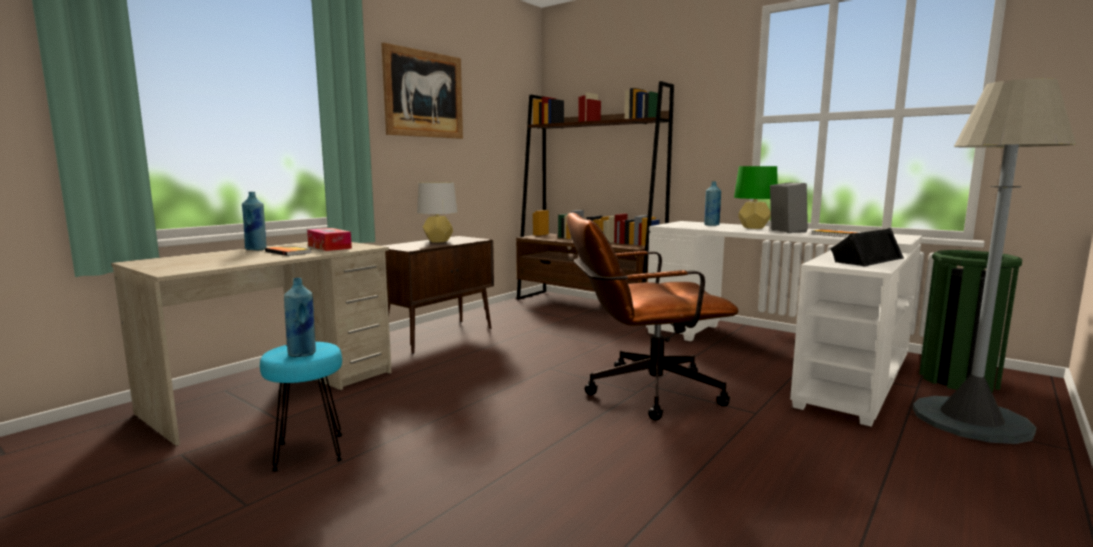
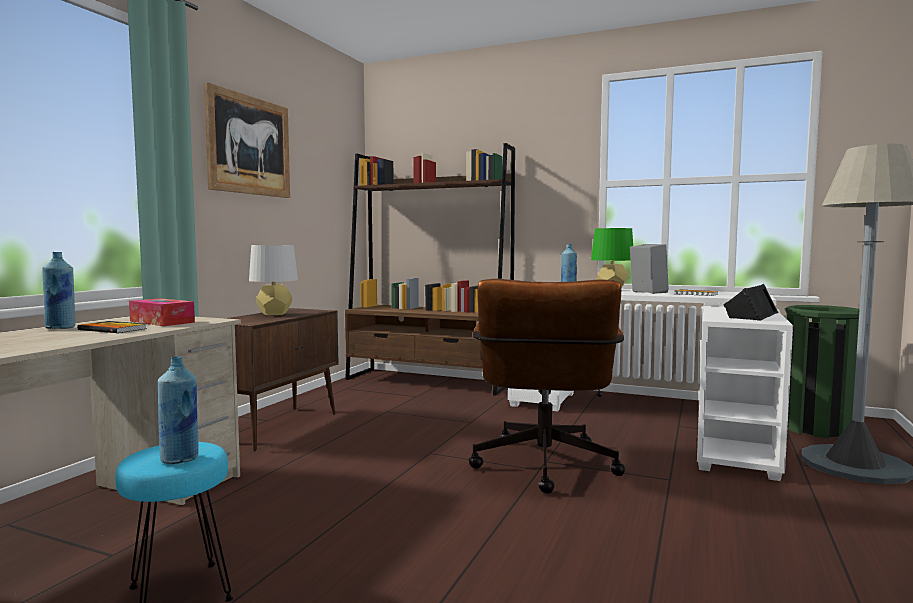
camera: 15 degrees left, 5 degrees down
brown office chair [567,213,738,420] -> brown office chair turned 60 degrees counterclockwise [469,279,626,494]

